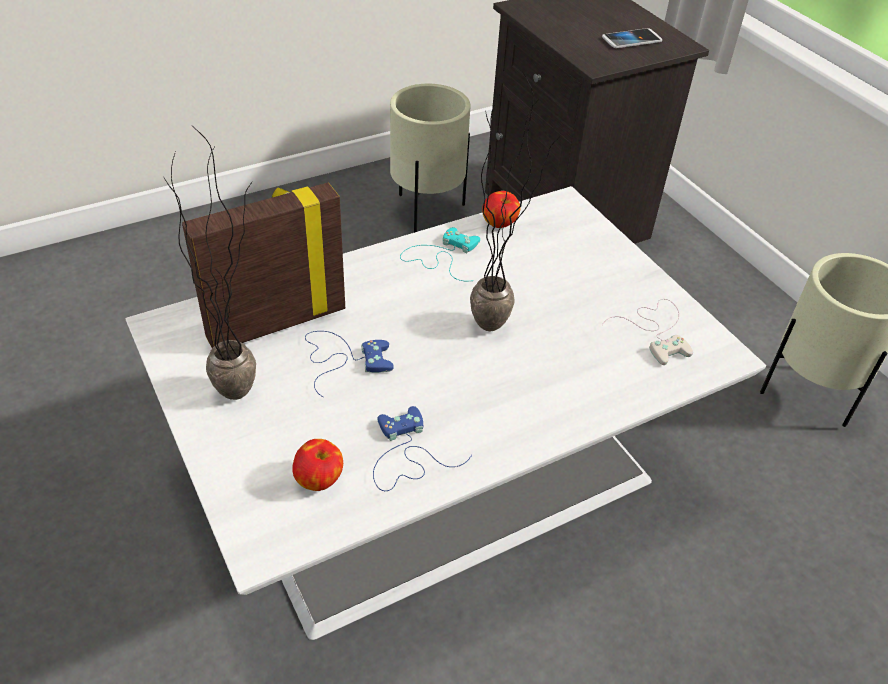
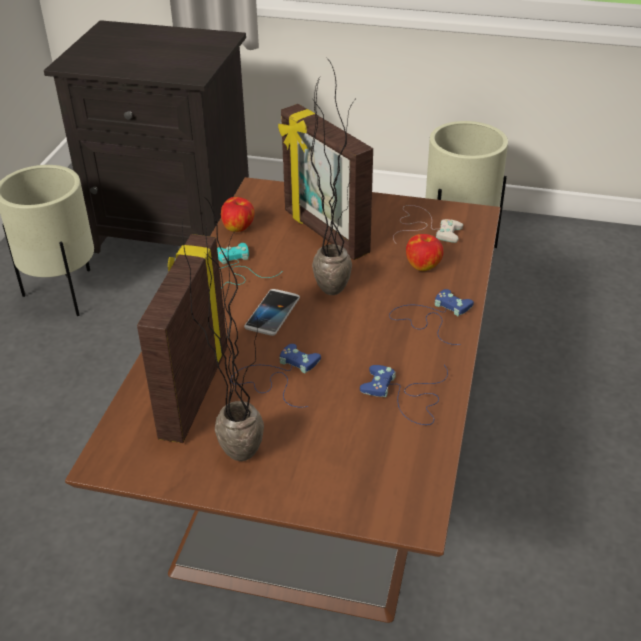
camera: 45 degrees left, 5 degrees down
white coffee table [125,186,766,640] -> brown coffee table [65,177,501,623]
apple [292,439,343,491] -> apple moved to [406,234,444,271]
phone [602,28,662,48] -> phone moved to [244,289,300,336]
none -> picture frame [278,104,373,260]
none -> blue game controller [389,289,474,345]

